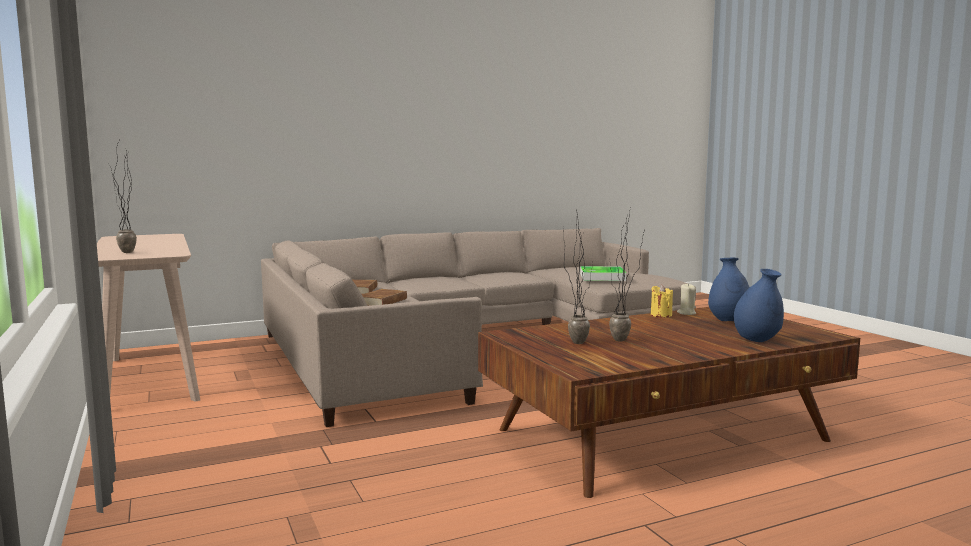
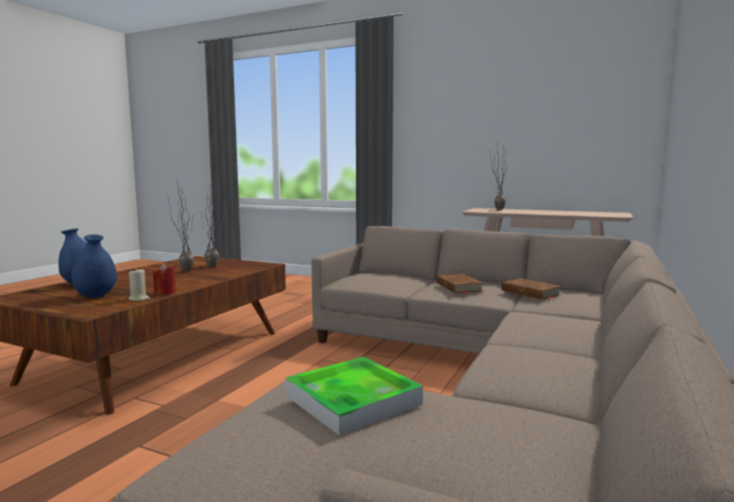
camera: 140 degrees right, 0 degrees up
yellow candle [651,285,673,318] -> red candle [153,263,176,295]

